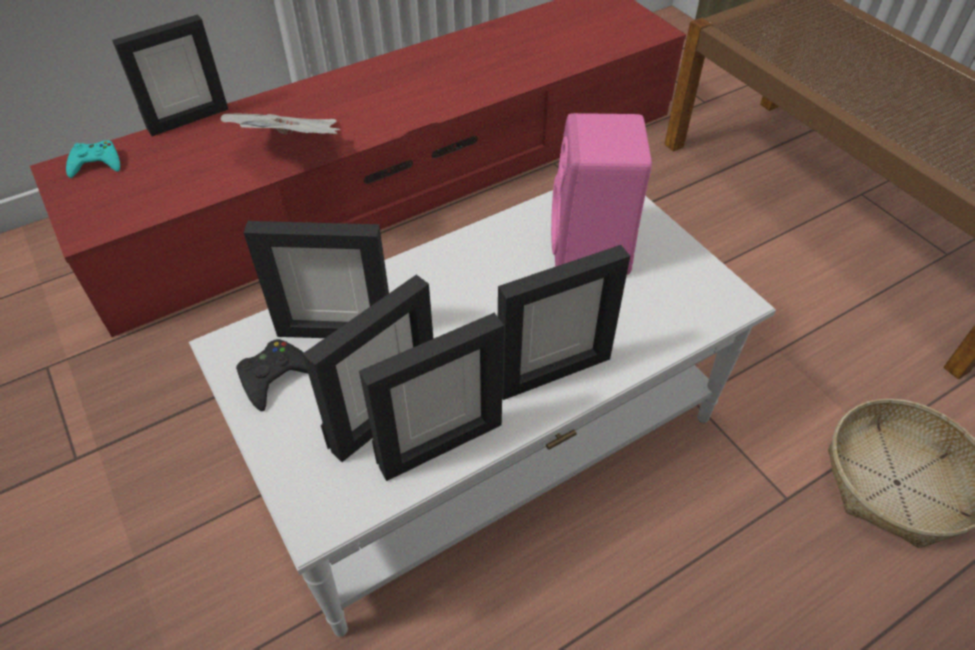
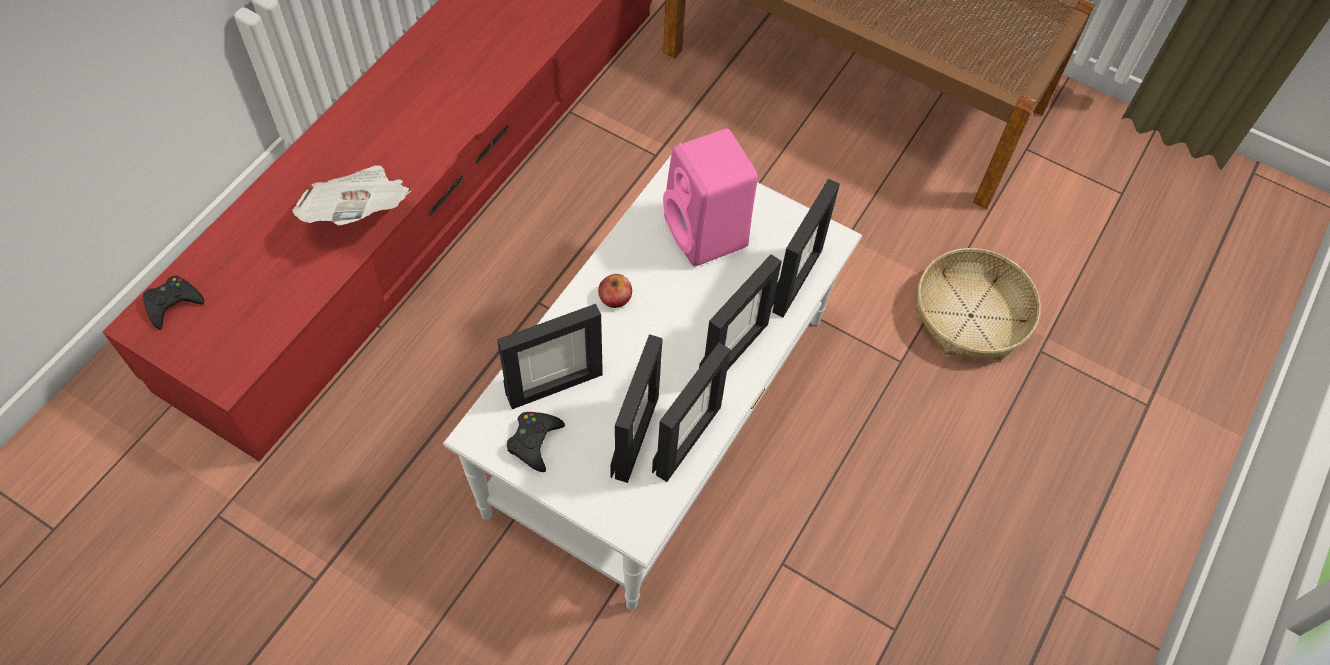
camera: 30 degrees left, 10 degrees up
turquoise game controller [66,140,120,178] -> black game controller [143,275,204,329]
picture frame [112,14,229,136] -> picture frame moved to [772,179,840,317]
none -> apple [598,274,632,308]

